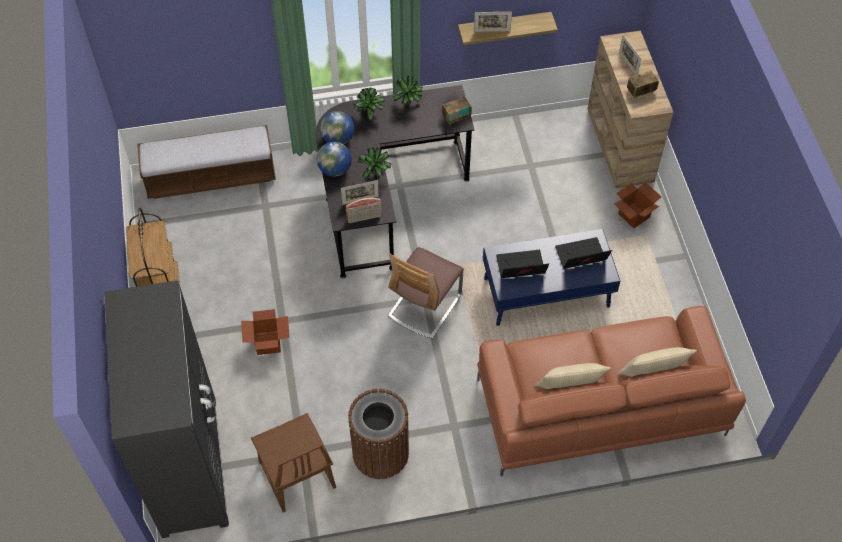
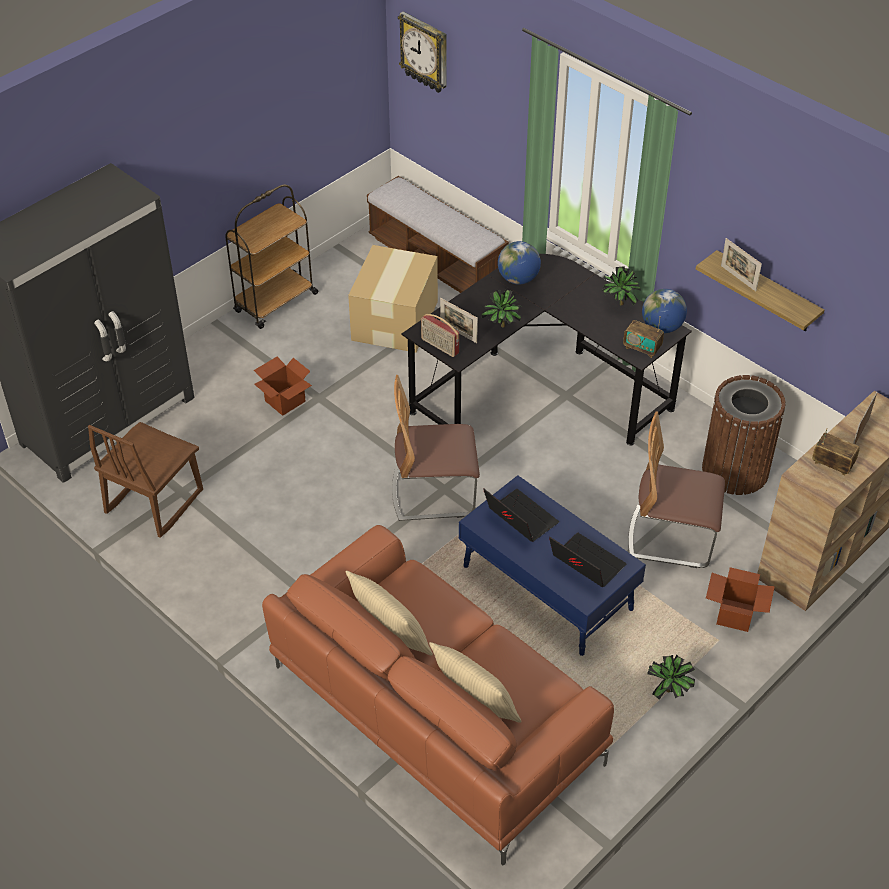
camera: 55 degrees right, 10 degrees down
globe [317,142,352,177] -> globe moved to [642,289,687,333]
brown trash can [348,389,409,479] -> brown trash can moved to [702,375,786,495]
potted plant [353,87,385,120] -> potted plant moved to [647,654,695,699]
none -> cardboard box [348,245,438,353]
none -> wall clock [398,12,446,93]
none -> chair [628,411,725,568]

